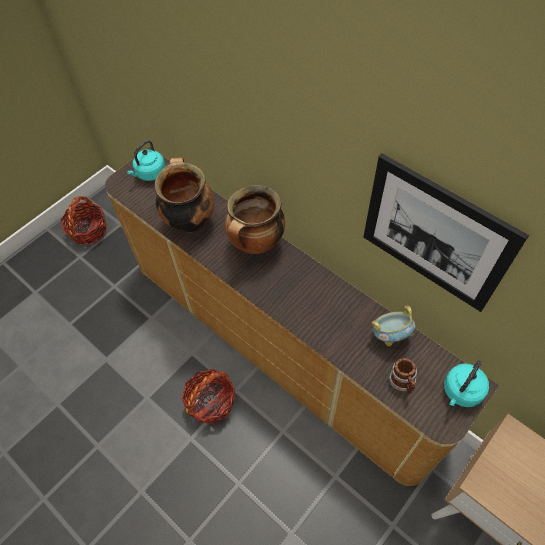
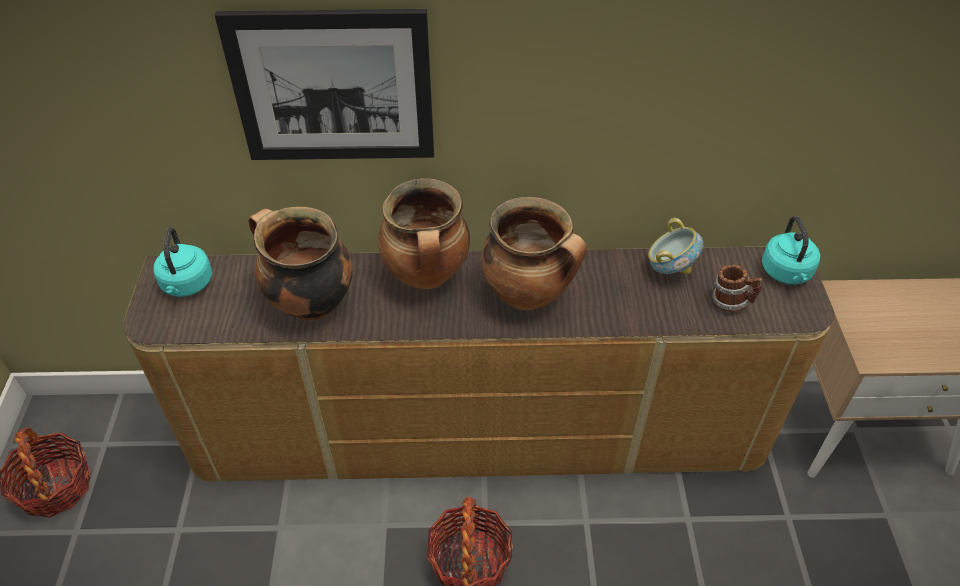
camera: 45 degrees left, 10 degrees down
picture [363,154,529,312] -> picture moved to [215,9,434,160]
none -> cooking pot [481,197,587,310]

